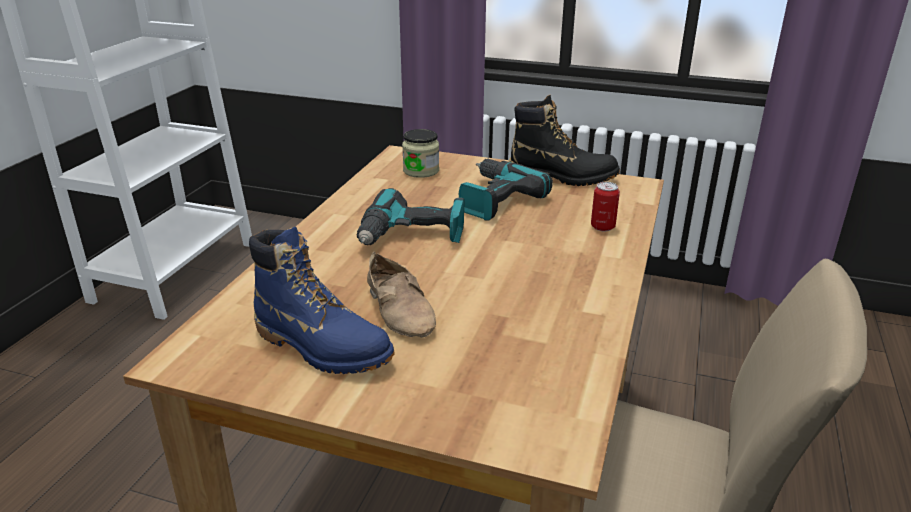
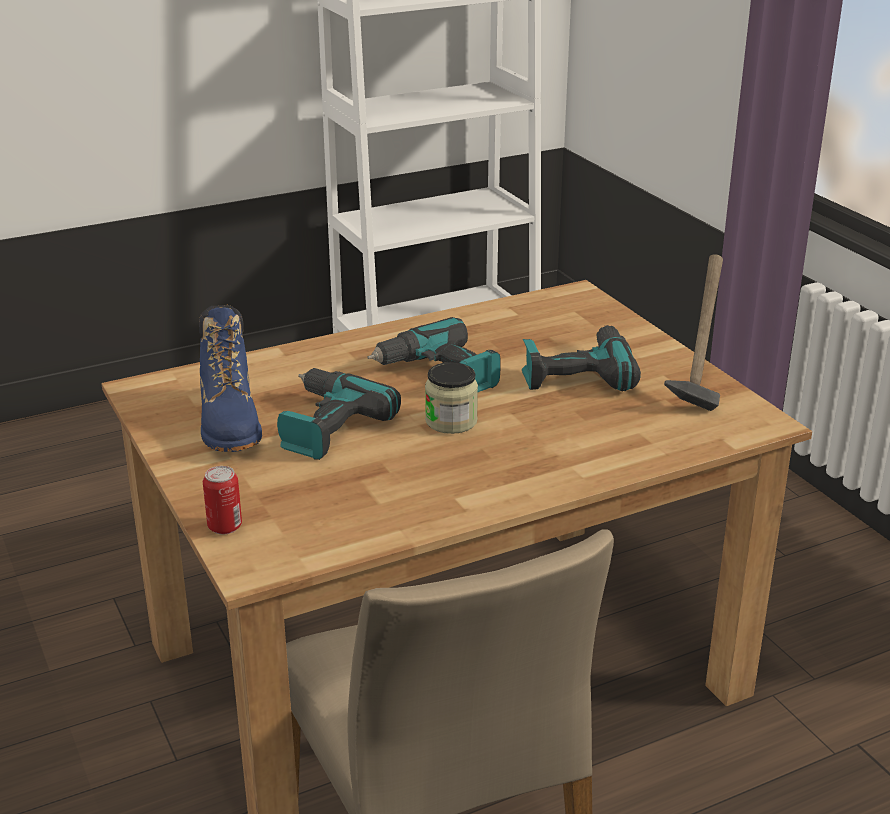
camera: 45 degrees right, 0 degrees up
beige shoe [367,251,436,338] -> power drill [277,368,401,460]
jar [402,129,439,178] -> jar moved to [425,362,478,434]
black boot [509,95,620,186] -> hammer [664,254,723,411]
can [591,182,620,231] -> can moved to [203,466,242,535]

